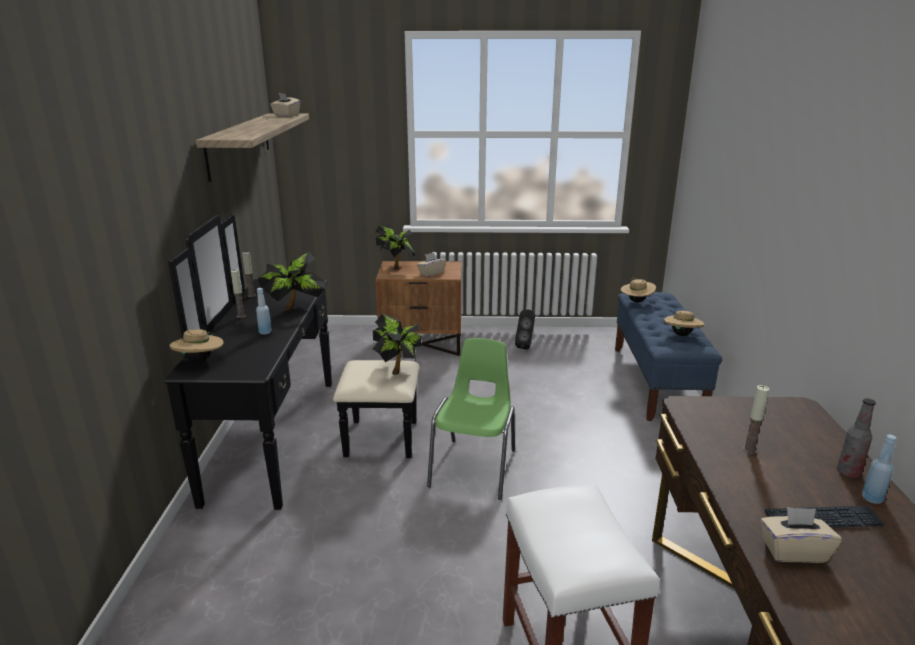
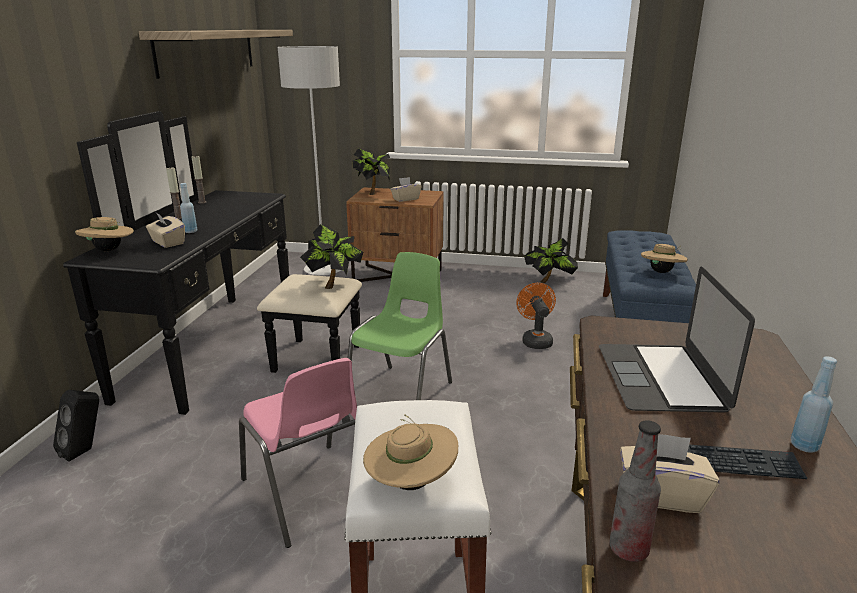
camera: 10 degrees right, 0 degrees up
potted plant [258,252,326,311] -> potted plant moved to [524,238,578,283]
beige tissue box [270,93,300,116] -> beige tissue box moved to [146,213,185,248]
black speaker [515,309,535,350] -> black speaker moved to [53,389,99,462]
beige hat [621,277,656,302] -> beige hat moved to [363,415,458,490]
candle [743,385,770,454] -> laptop [599,267,755,412]
bottle [837,398,876,478] -> bottle moved to [609,420,661,562]
none -> pink chair [239,358,357,548]
none -> grey floor lamp [278,46,341,276]
none -> orange fan [516,283,556,349]

